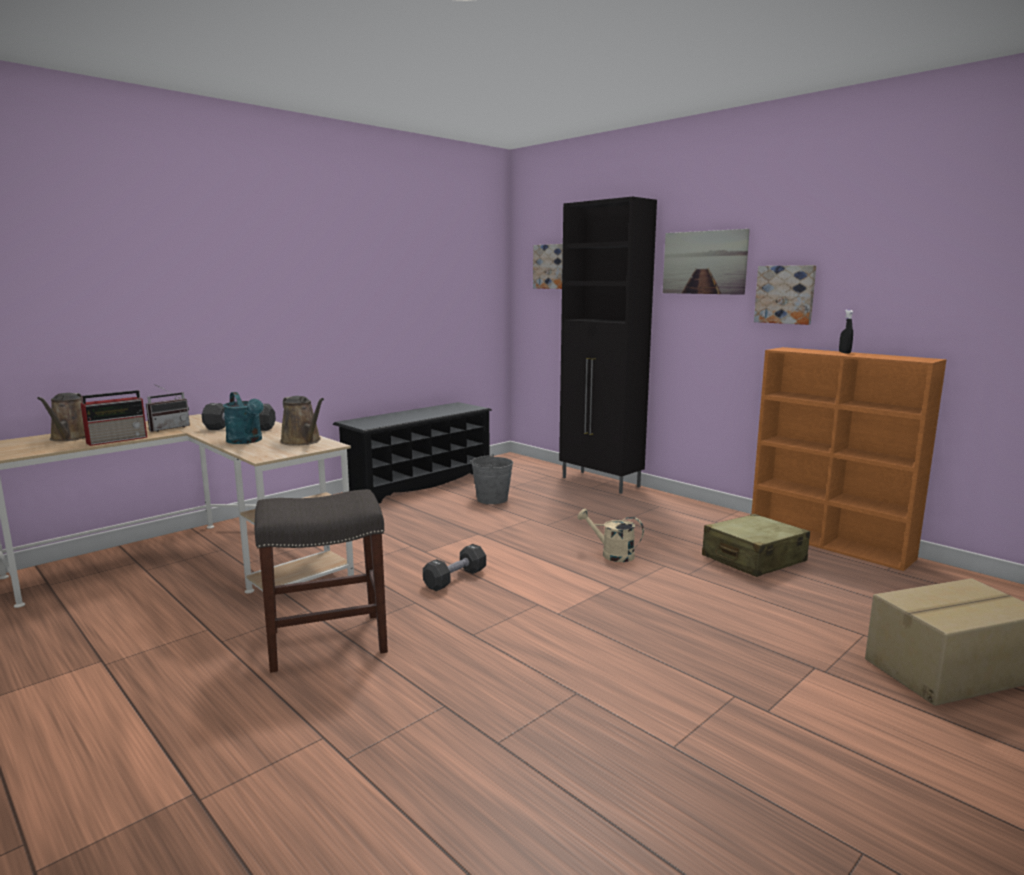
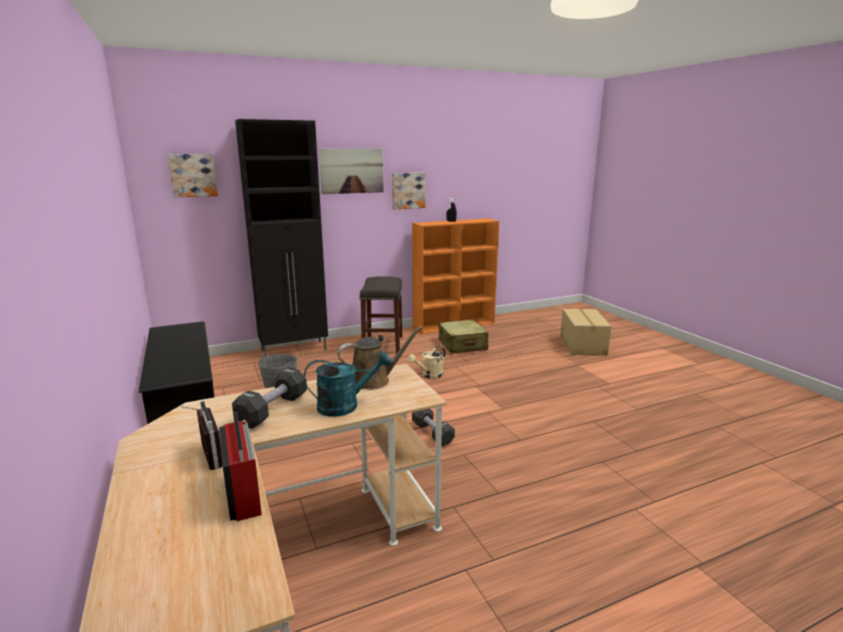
camera: 70 degrees left, 5 degrees up
brown watering can [37,393,85,441] -> none
grey stool [255,489,388,673] -> grey stool moved to [359,276,402,354]

